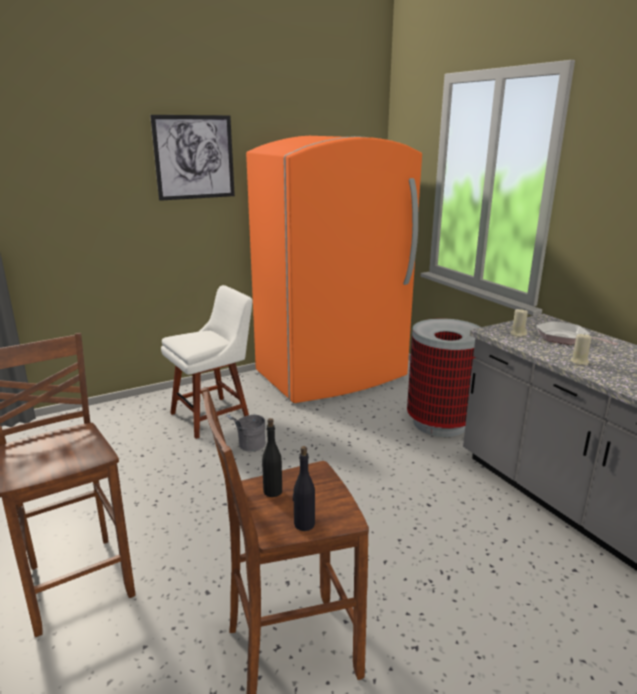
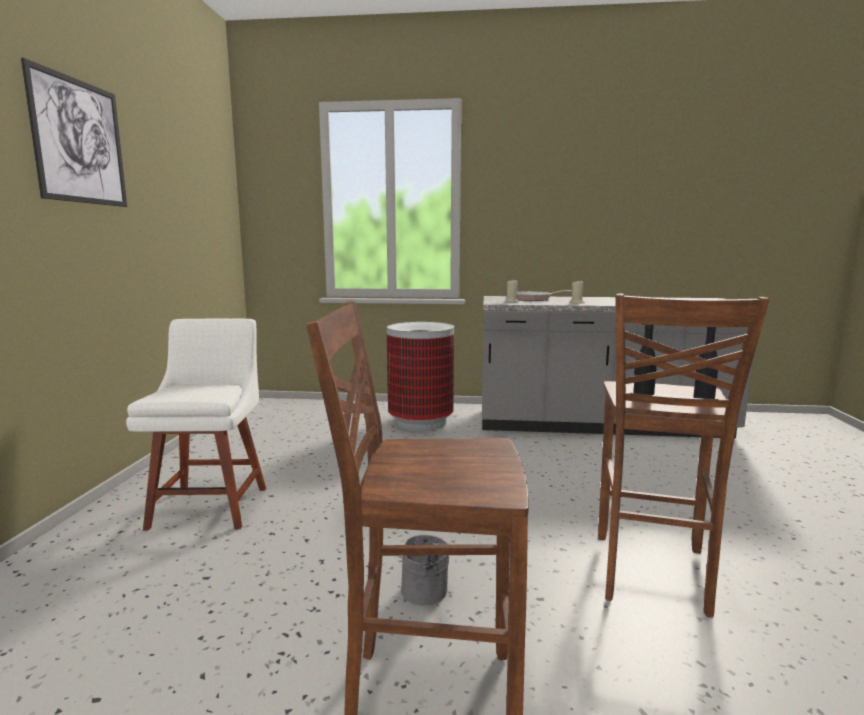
camera: 55 degrees left, 10 degrees down
grey bucket [225,414,266,452] -> grey bucket moved to [401,535,449,606]
orange fridge [246,136,422,403] -> none

